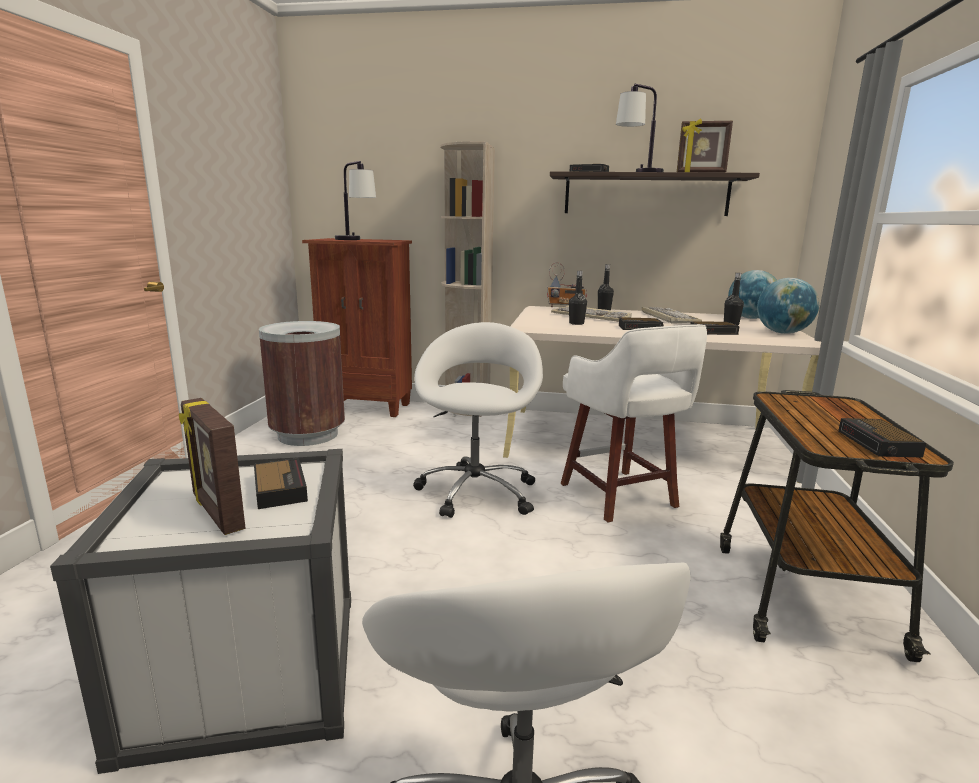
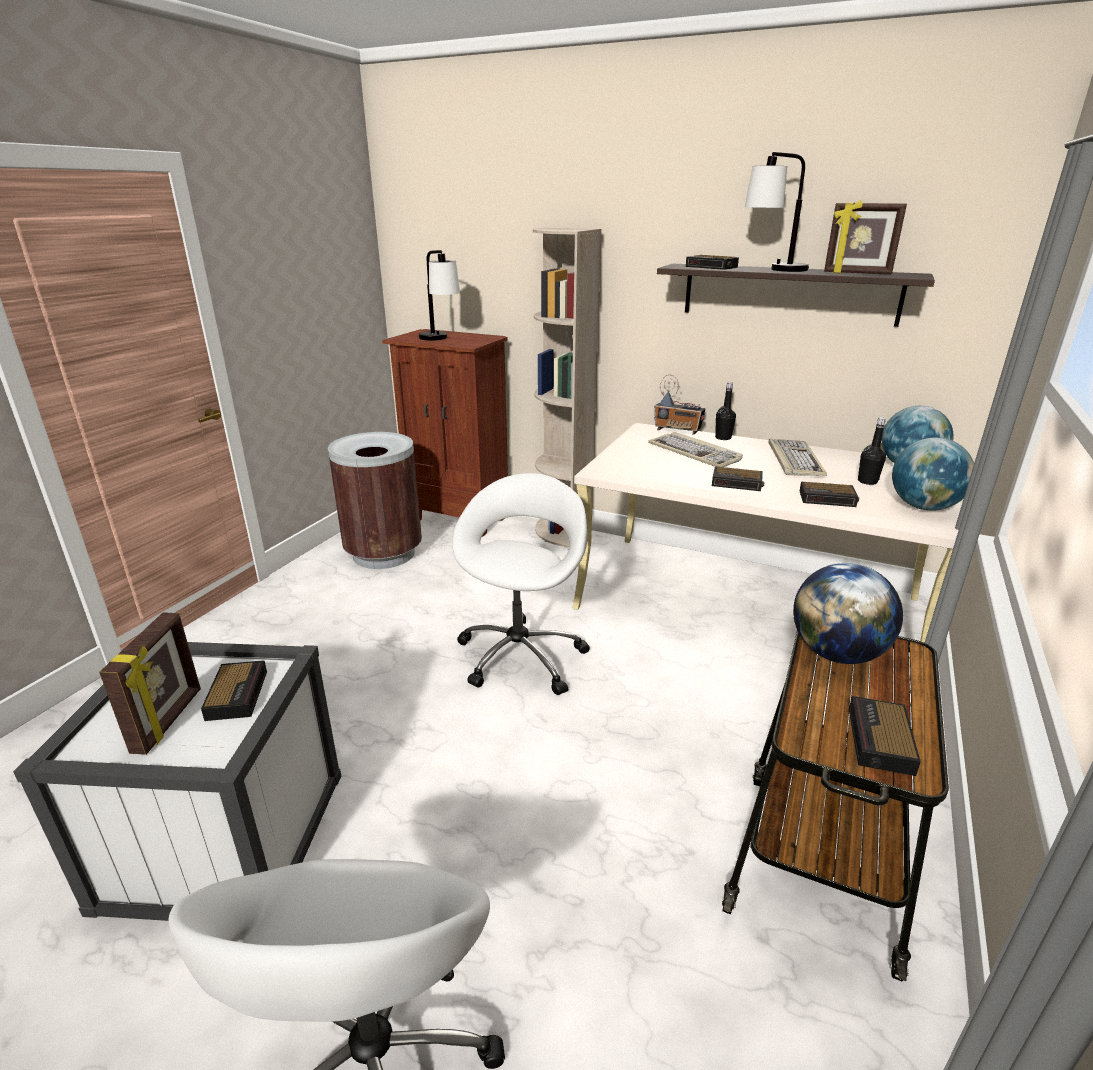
camera: 15 degrees right, 10 degrees up
picture frame [179,398,245,535] -> picture frame turned 150 degrees counterclockwise [99,612,201,755]
white stool [561,324,707,523] -> none
black bottle [569,271,587,325] -> none
none -> globe [793,563,903,664]

